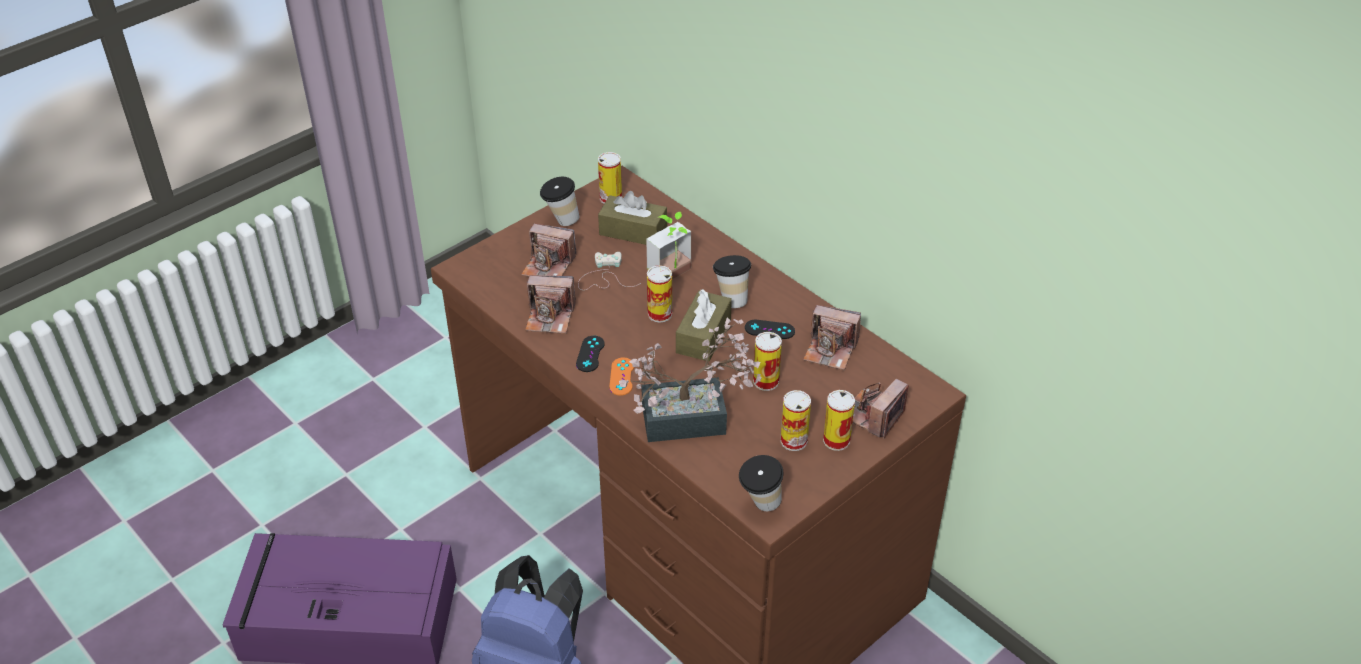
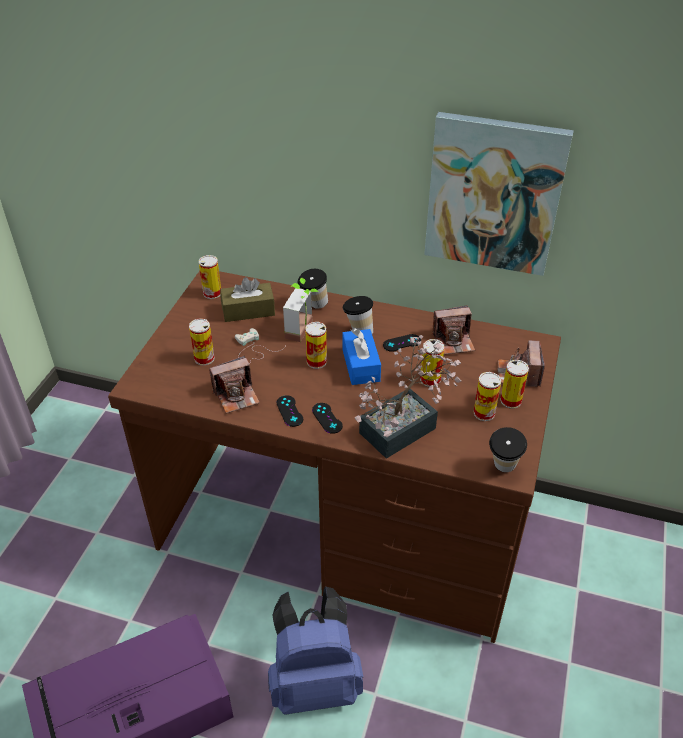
camera: 30 degrees left, 0 degrees up
camera [521,224,577,277] -> can [189,318,215,365]
cup [540,177,579,226] -> cup moved to [298,269,328,309]
orange game controller [609,357,634,396] -> black game controller [312,403,343,434]
brown tissue box [676,289,732,362] -> blue tissue box [342,328,381,385]
none -> picture [424,112,574,276]

